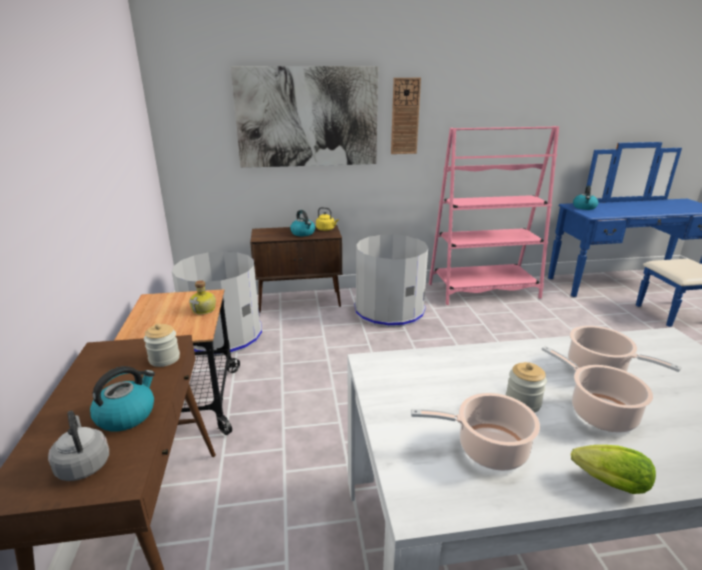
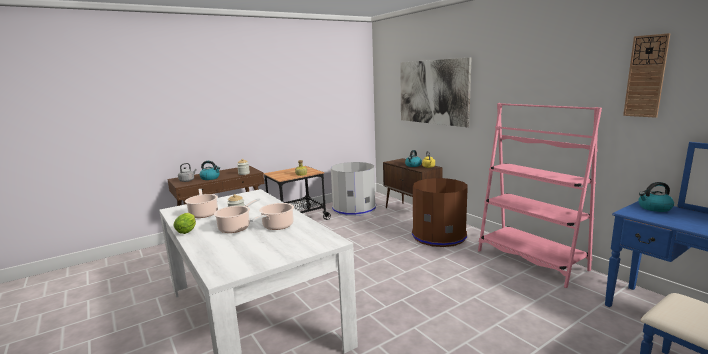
camera: 65 degrees right, 10 degrees down
grey trash can [354,234,428,327] -> brown trash can [412,178,468,247]
wall clock [391,78,421,154] -> wall clock moved to [623,33,671,118]

